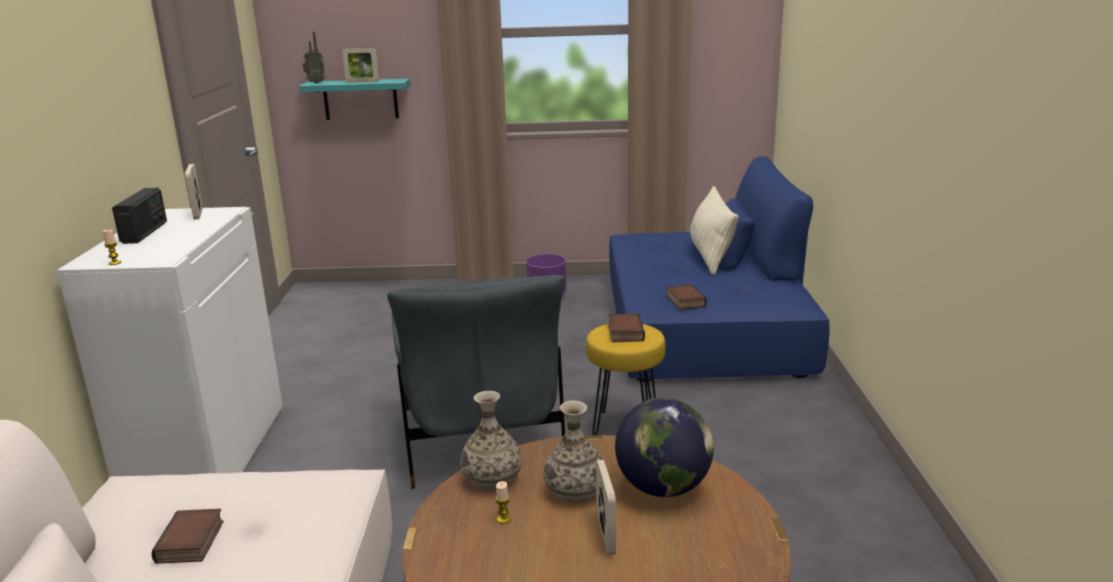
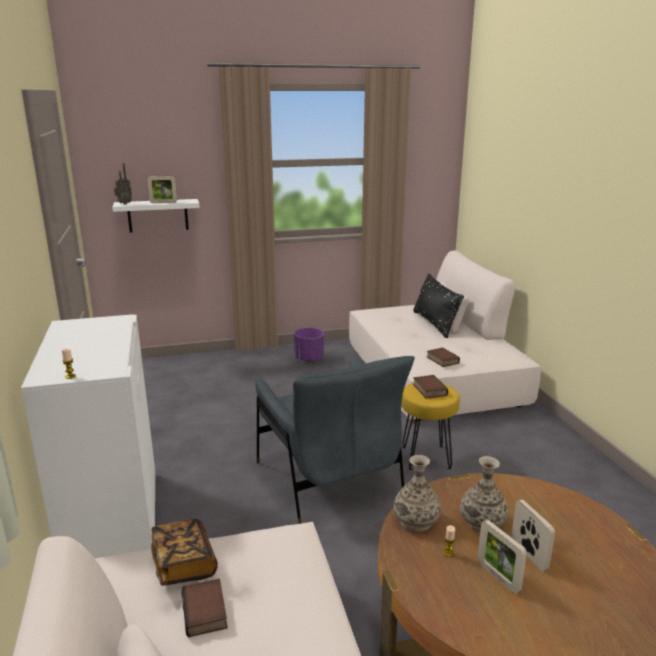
camera: 15 degrees left, 0 degrees up
radio [112,188,167,244] -> none
picture frame [185,164,203,220] -> picture frame moved to [477,520,527,594]
turquoise shelf [299,79,410,120] -> white shelf [112,199,200,233]
blue sofa [609,156,830,382] -> beige sofa [349,250,541,421]
globe [615,398,714,497] -> none
beige pillow [690,186,739,275] -> black pillow [413,273,464,338]
none -> book [151,519,218,586]

